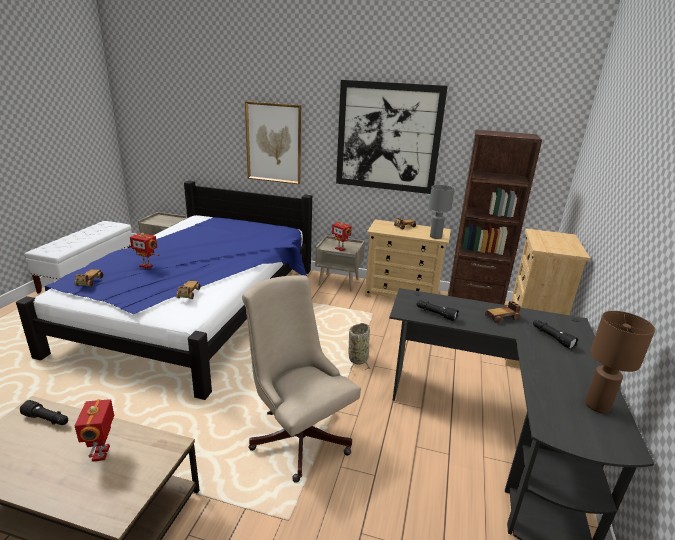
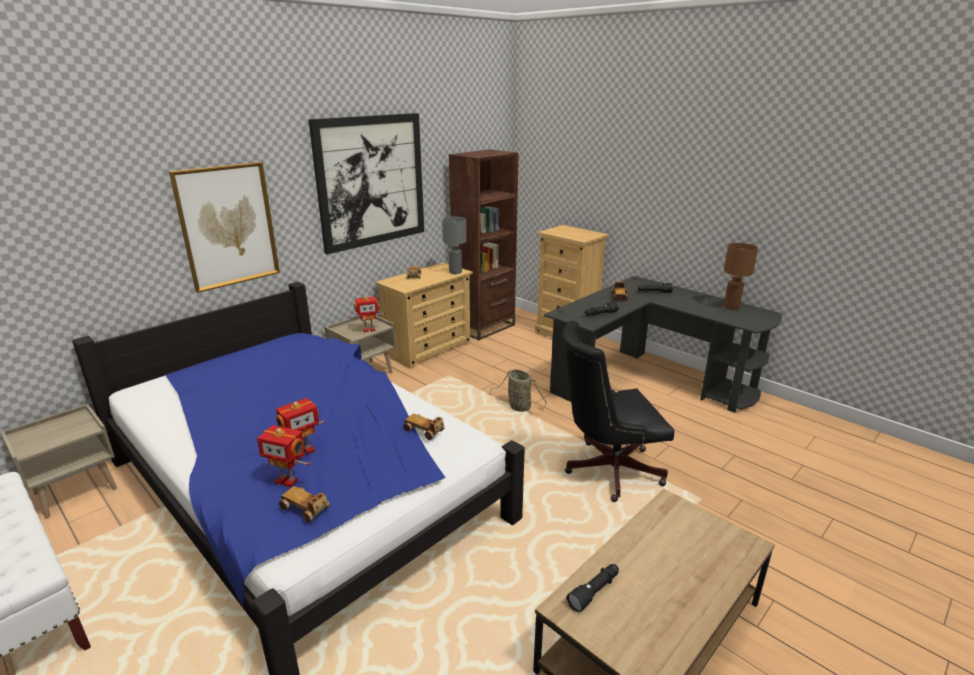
camera: 60 degrees left, 0 degrees up
toy robot [75,399,114,462] -> toy robot moved to [257,425,310,487]
beige office chair [242,275,361,483] -> black office chair [562,321,674,502]

